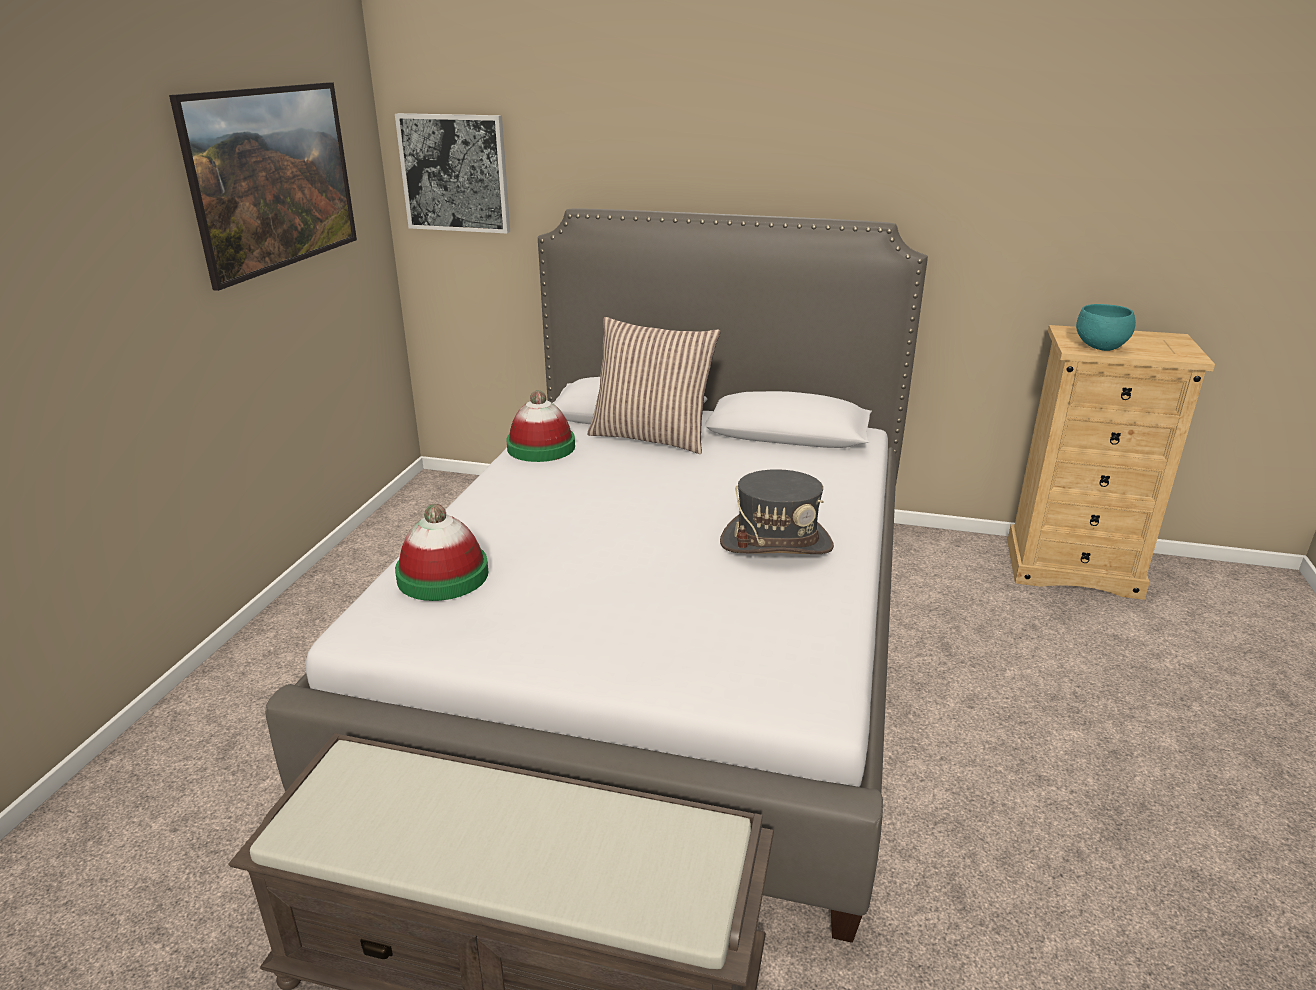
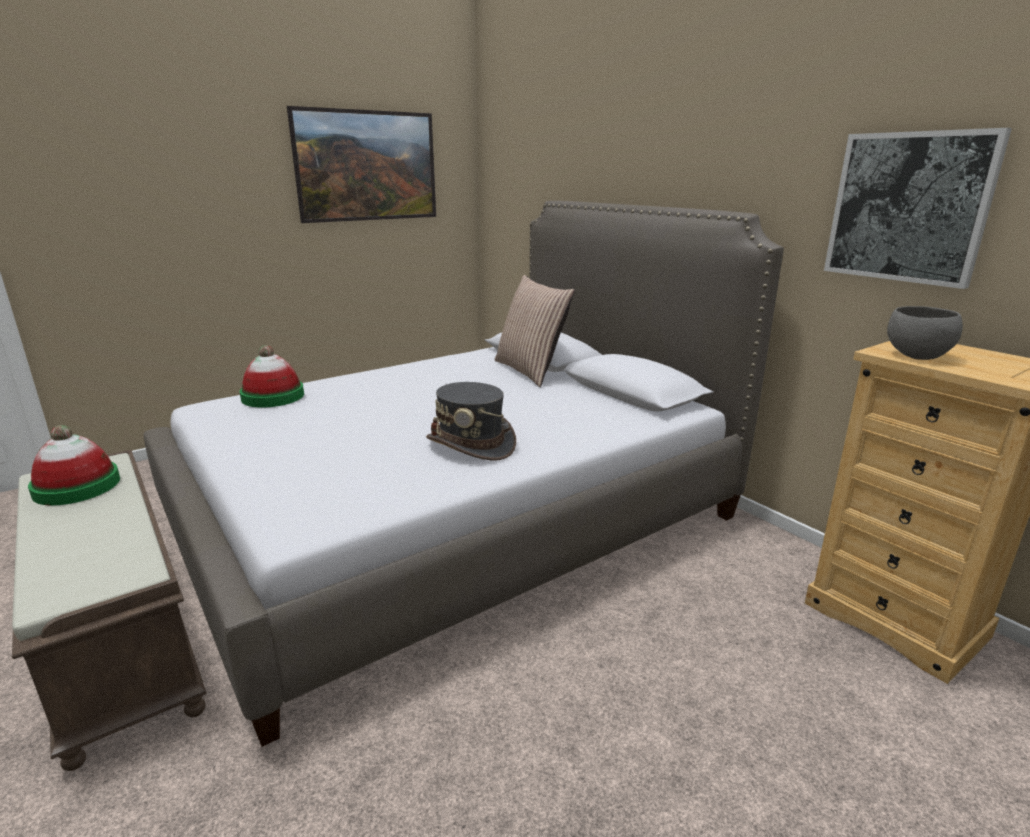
camera: 40 degrees right, 5 degrees down
picture [395,113,510,233] -> picture moved to [824,128,1012,289]
hat [506,390,575,462] -> hat moved to [28,425,120,505]
turquoise bowl [1076,304,1136,351] -> grey bowl [887,306,963,360]

